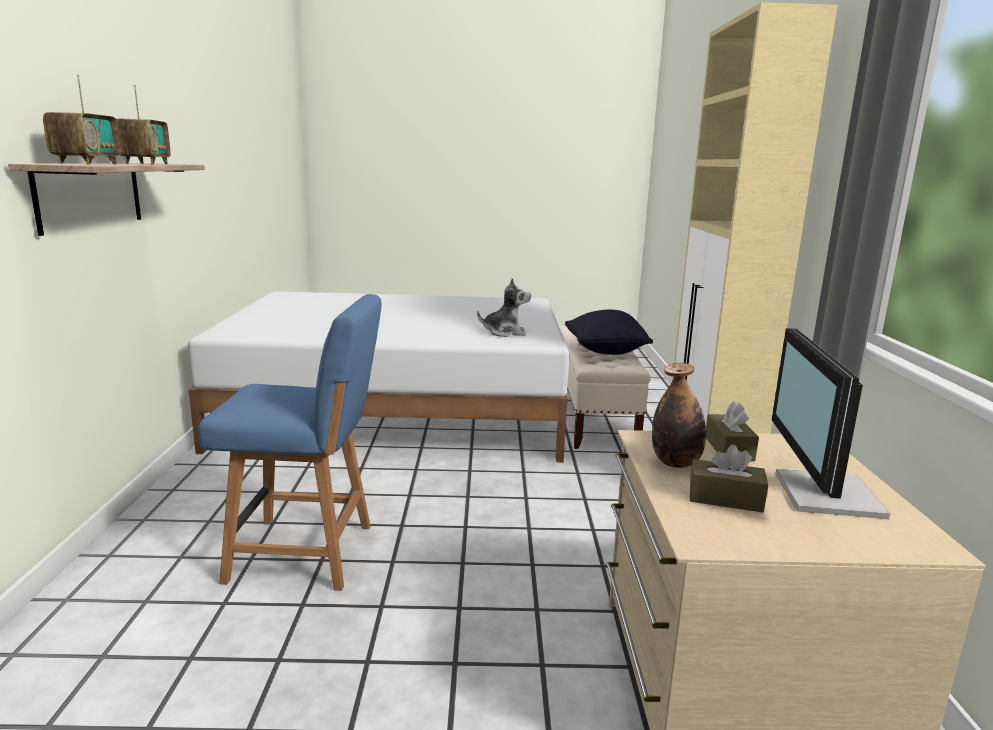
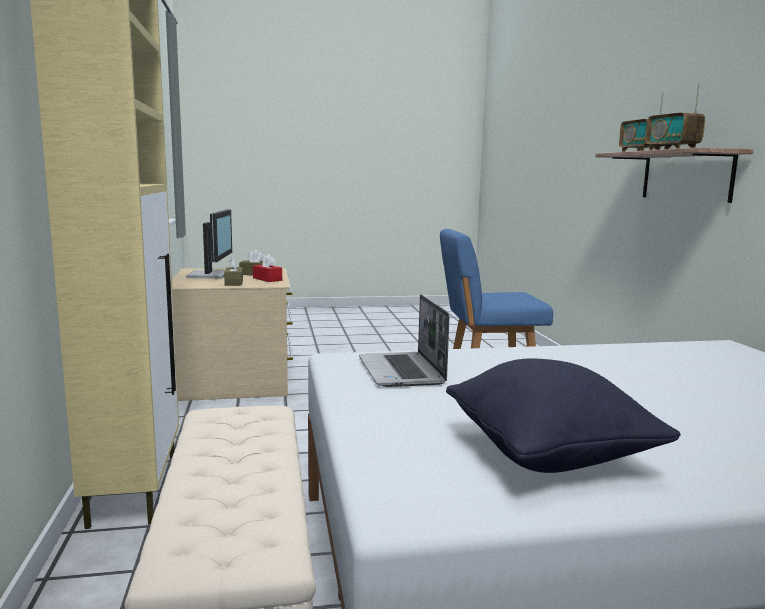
camera: 170 degrees right, 5 degrees down
plush toy [477,278,531,337] -> laptop [359,294,449,387]
black pillow [565,310,653,355] -> black pillow moved to [446,358,681,473]
bottle [652,363,706,468] -> red tissue box [253,254,282,282]

